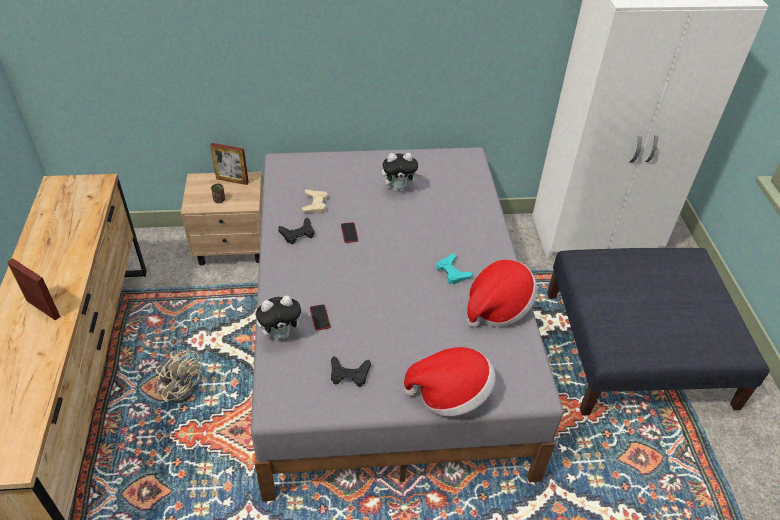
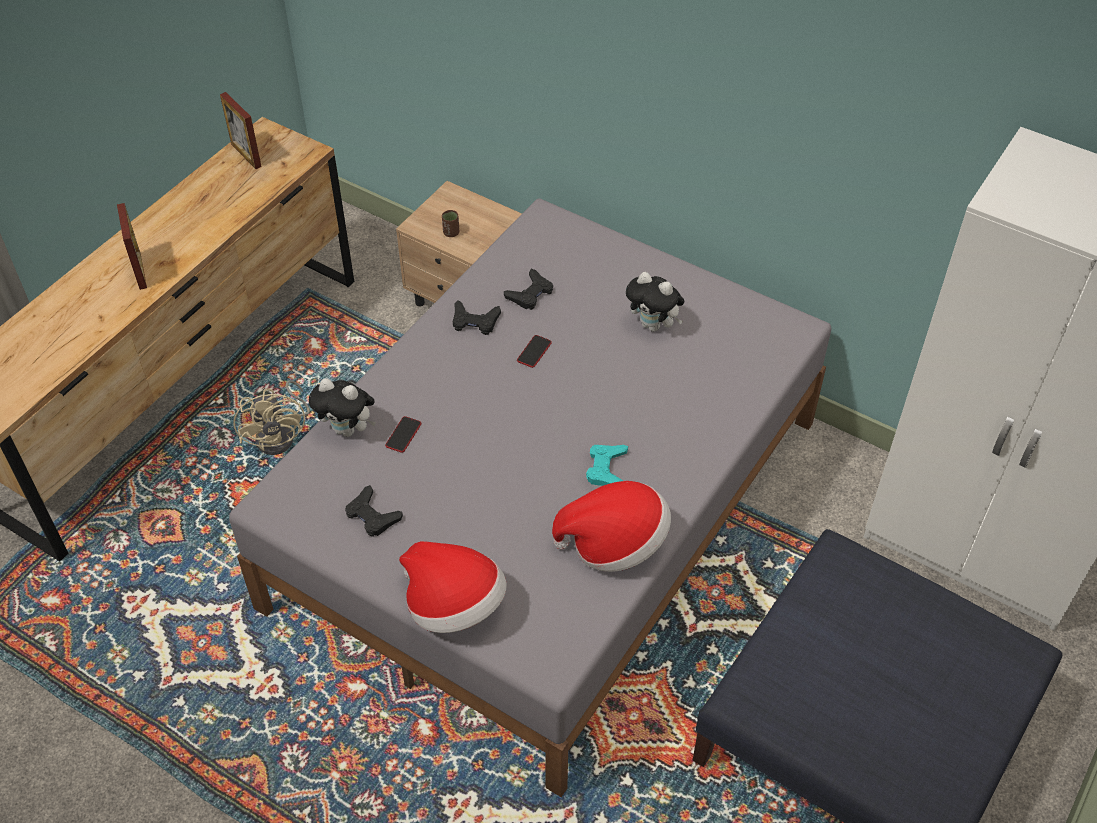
camera: 40 degrees right, 5 degrees up
picture frame [210,143,249,185] -> picture frame moved to [220,92,262,169]
beige game controller [301,189,328,213] -> black game controller [504,269,553,310]

